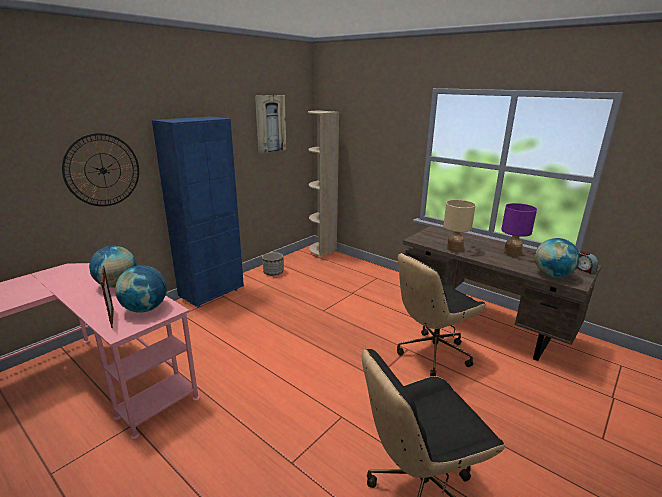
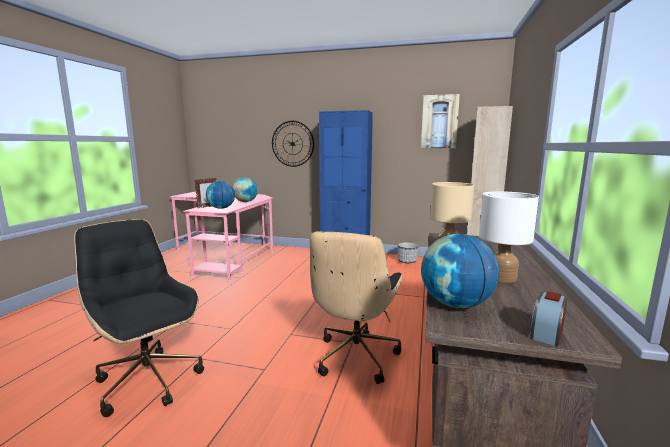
camera: 65 degrees right, 10 degrees down
black office chair [397,253,487,377] -> black office chair turned 105 degrees counterclockwise [310,231,402,384]
purple table lamp [501,203,537,257] -> white table lamp [479,191,539,283]

